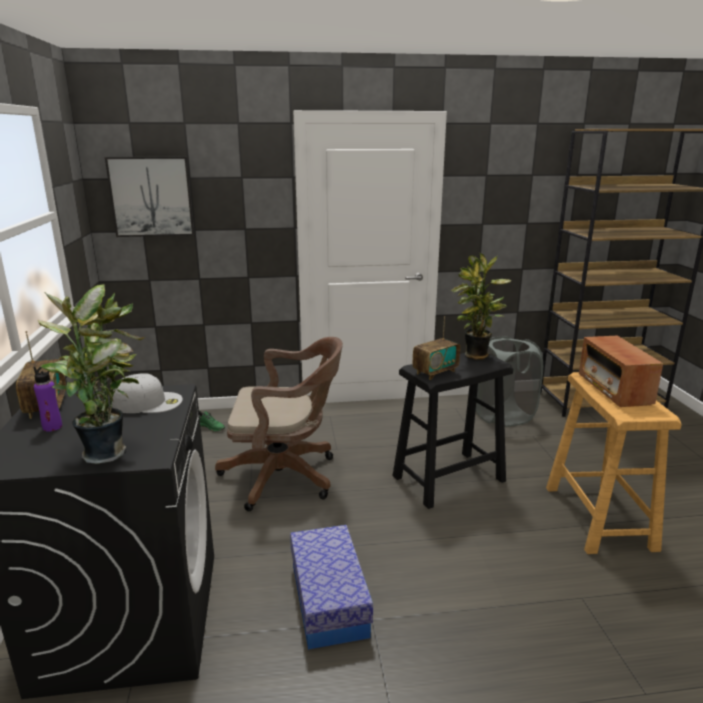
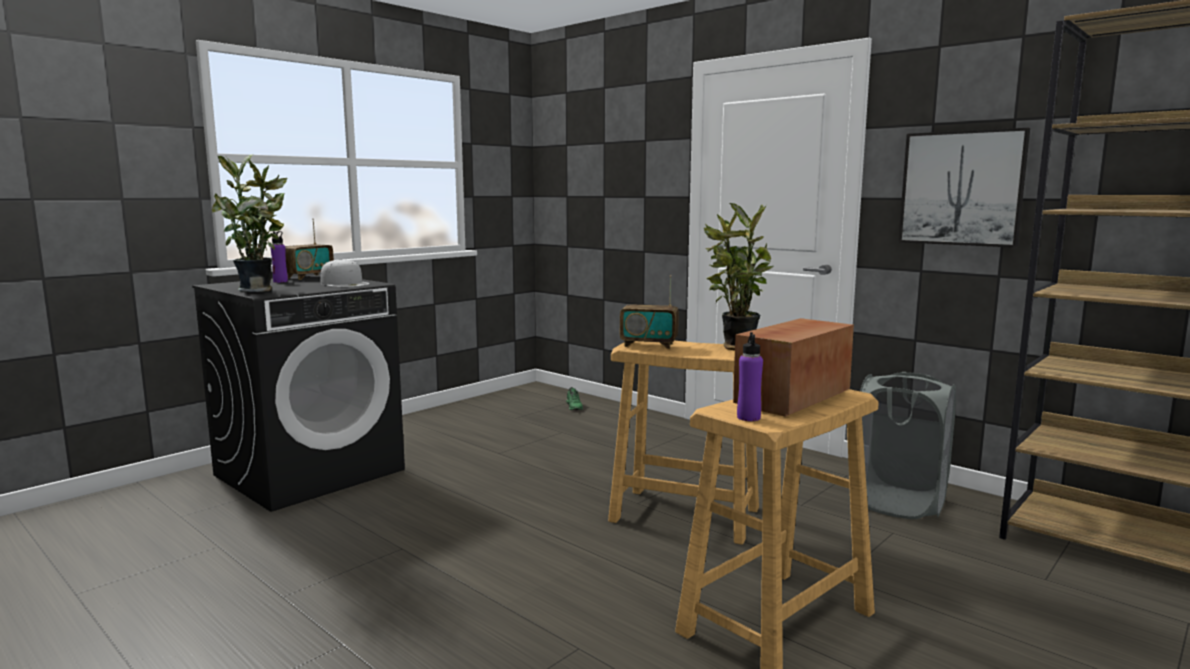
camera: 50 degrees right, 10 degrees down
picture [105,157,195,237] -> picture moved to [898,128,1030,248]
brown office chair [215,337,343,511] -> none
storage box [290,525,373,650] -> none
black stool [392,353,513,509] -> beige stool [608,340,759,545]
none -> purple bottle [737,332,763,421]

